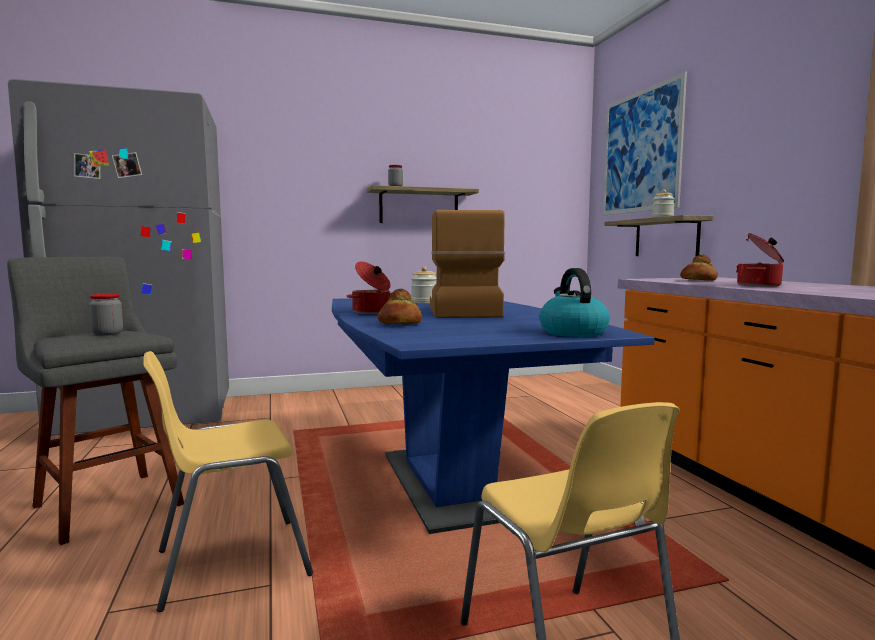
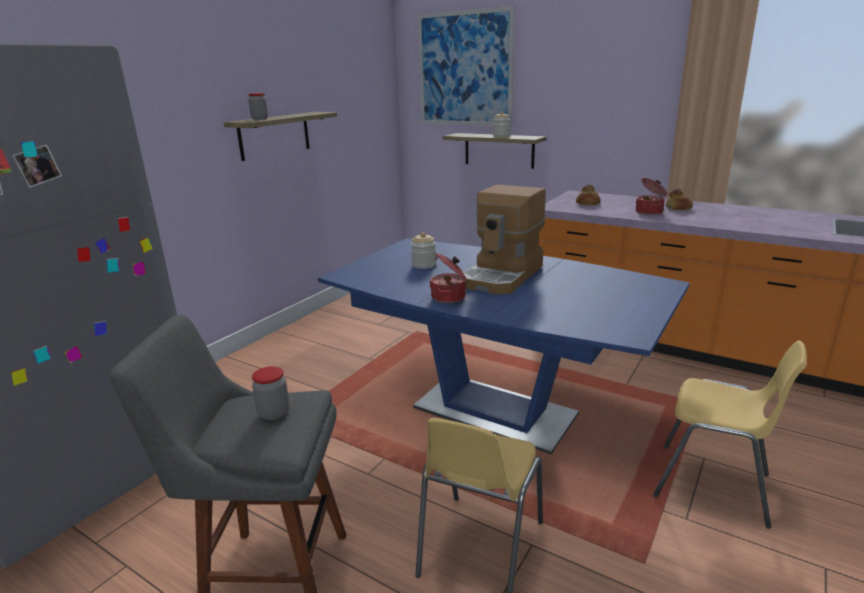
camera: 40 degrees left, 15 degrees up
bread [377,289,422,324] -> bread moved to [666,188,693,210]
coffee machine [430,210,505,318] -> coffee machine turned 105 degrees counterclockwise [464,185,546,294]
kettle [540,268,610,337] -> none

